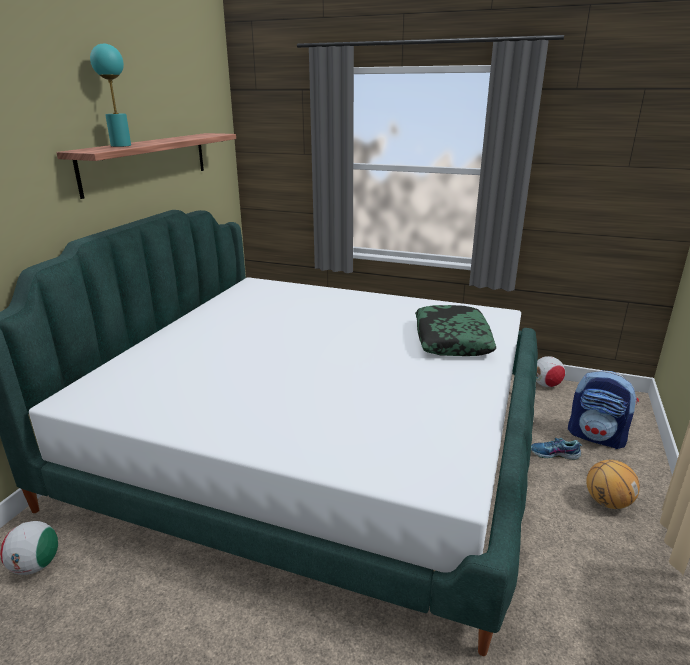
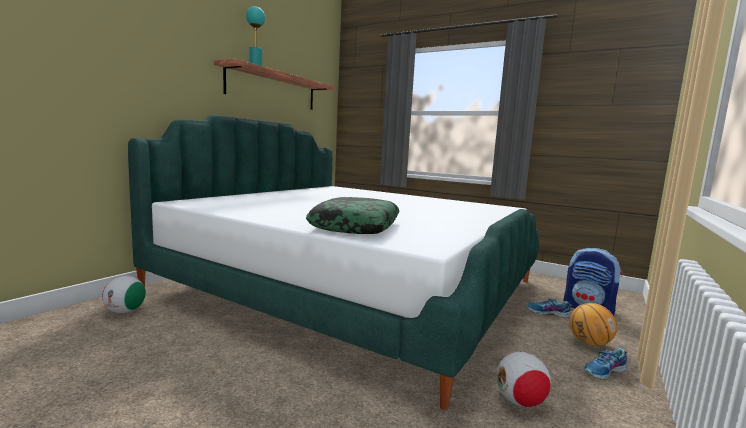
camera: 10 degrees right, 15 degrees down
pillow [415,305,496,356] -> pillow moved to [306,197,399,234]
football [536,356,565,387] -> football moved to [496,352,551,407]
none -> shoe [584,348,627,380]

